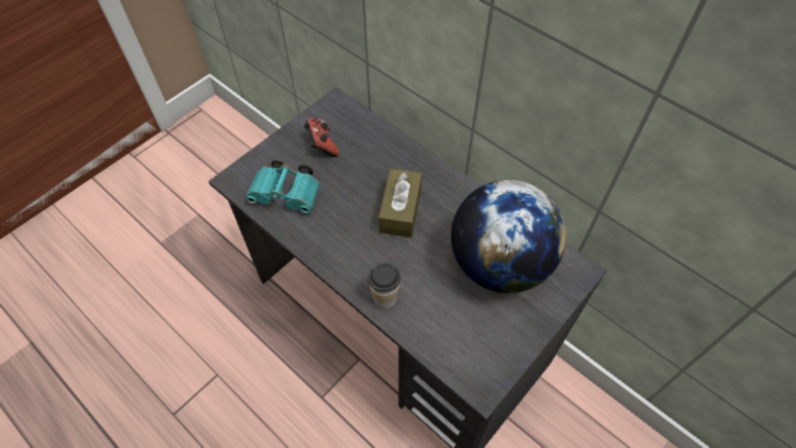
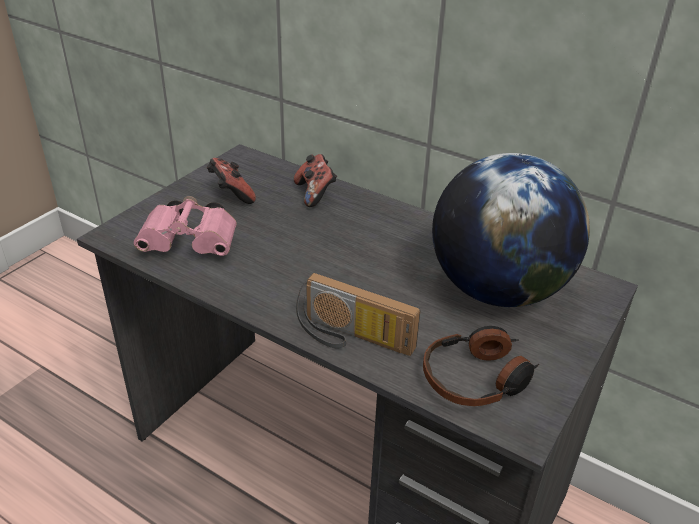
camera: 10 degrees left, 20 degrees down
turquoise binoculars [245,160,320,213] -> pink binoculars [134,196,237,256]
cup [368,263,401,308] -> radio [296,272,421,356]
brown tissue box [379,169,422,237] -> none
none -> game controller [294,154,337,207]
none -> headphones [423,326,539,407]

